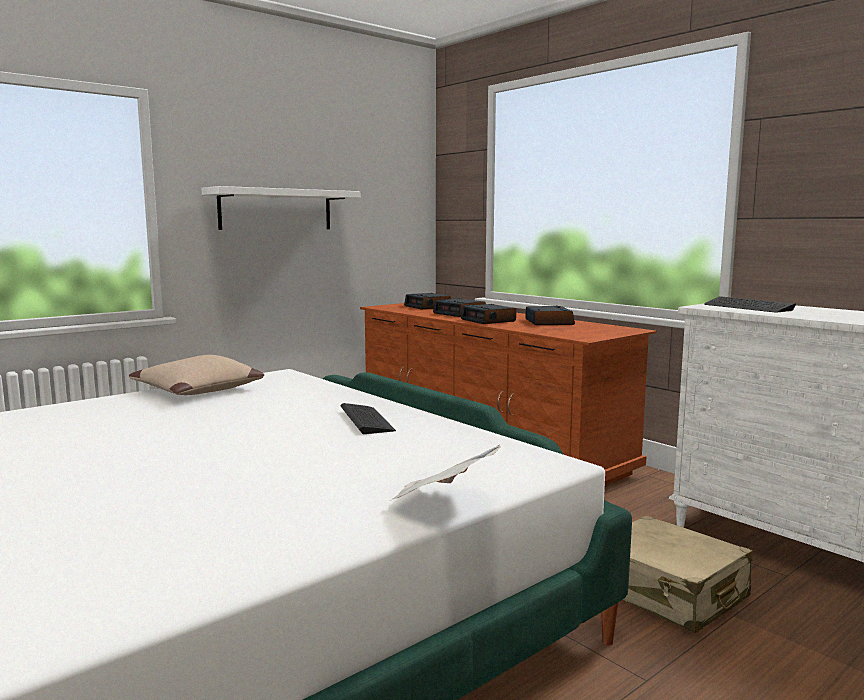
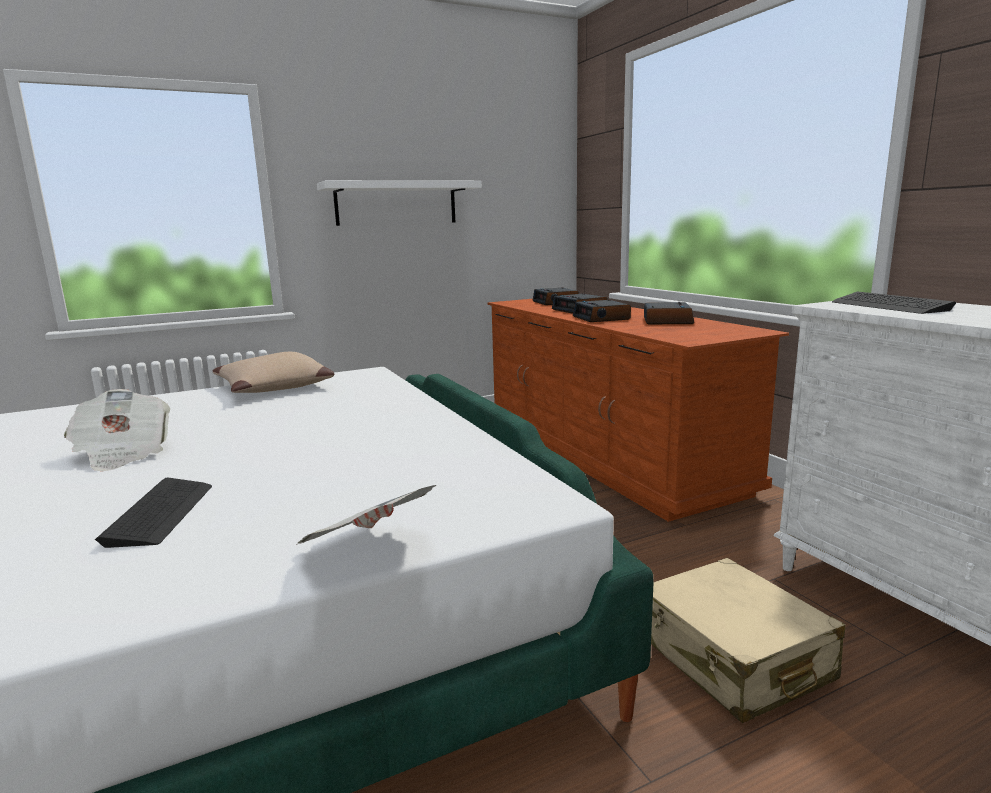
camera: 15 degrees right, 5 degrees up
keyboard [340,403,396,434] -> keyboard moved to [95,477,212,548]
none -> newspaper [64,389,171,472]

